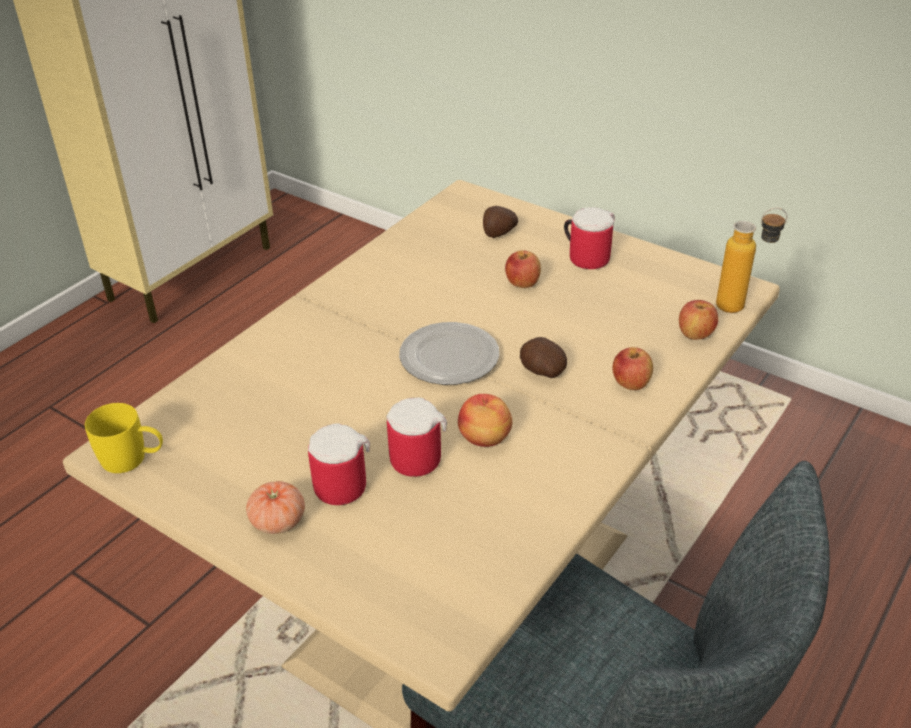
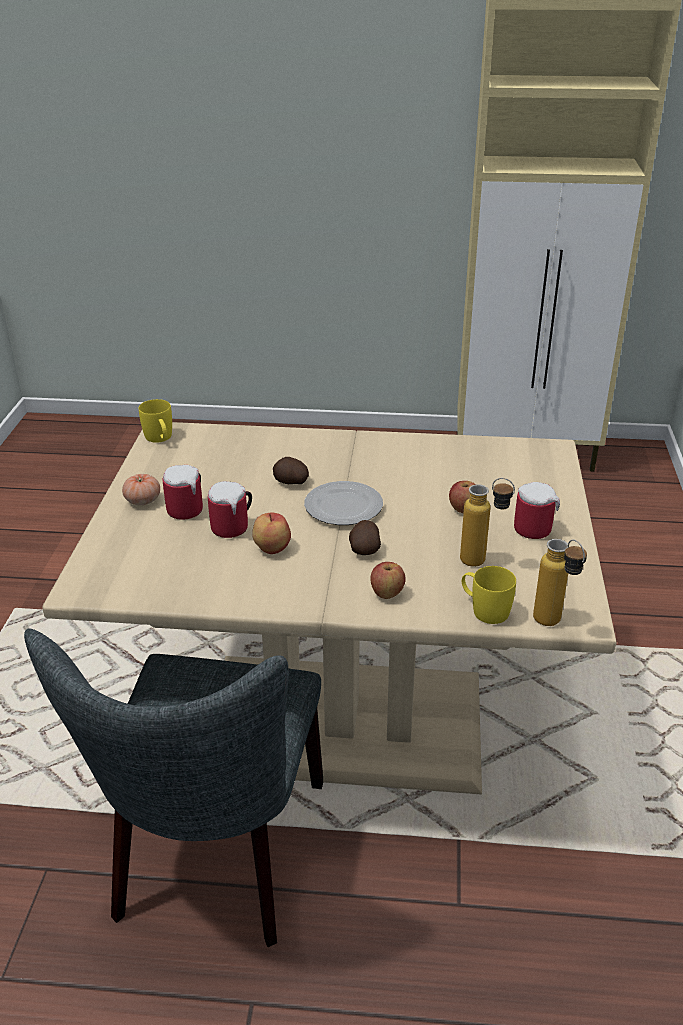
camera: 60 degrees right, 5 degrees down
potato [483,206,518,238] -> potato moved to [273,457,309,484]
apple [679,300,718,340] -> yellow mug [462,566,516,624]
none -> bottle [460,478,515,567]

